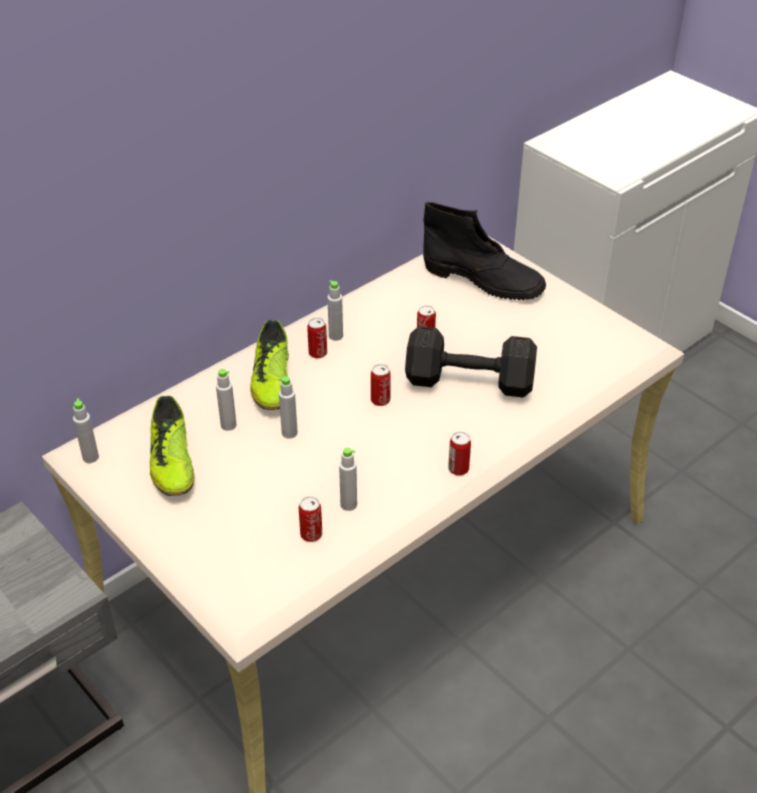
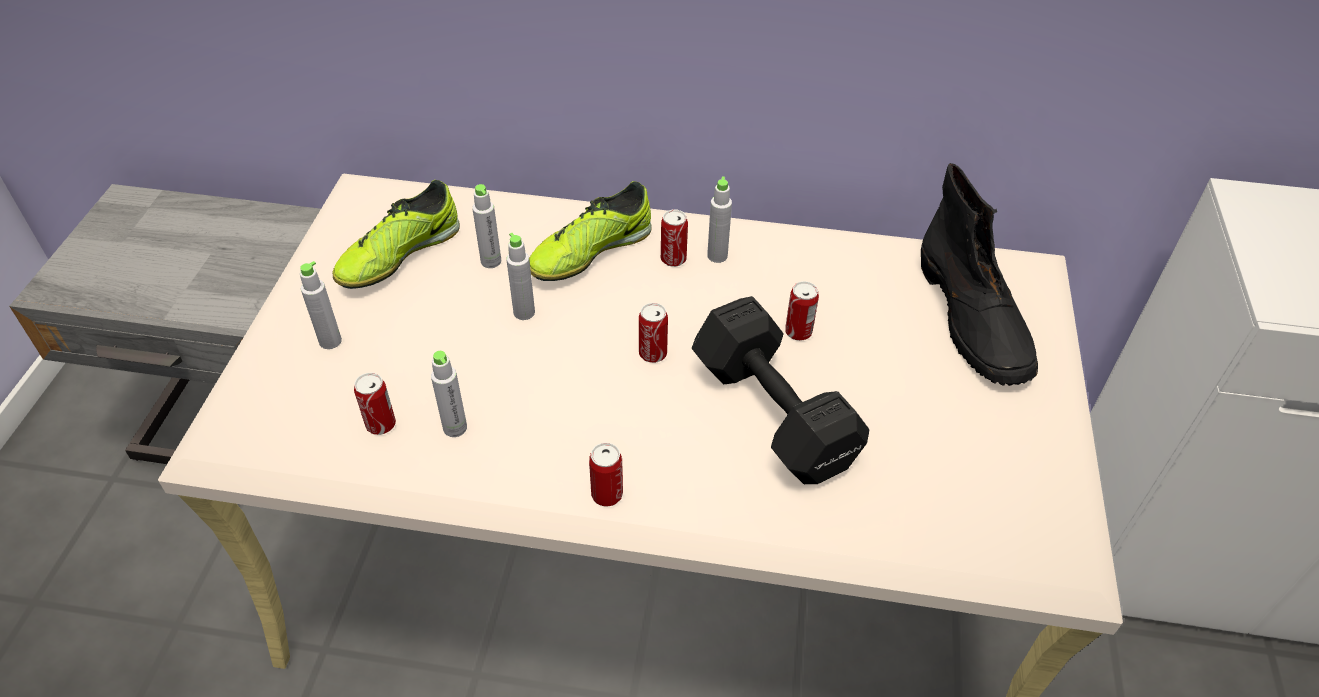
camera: 50 degrees right, 5 degrees up
grey bottle [73,398,99,463] -> grey bottle moved to [300,261,342,349]

